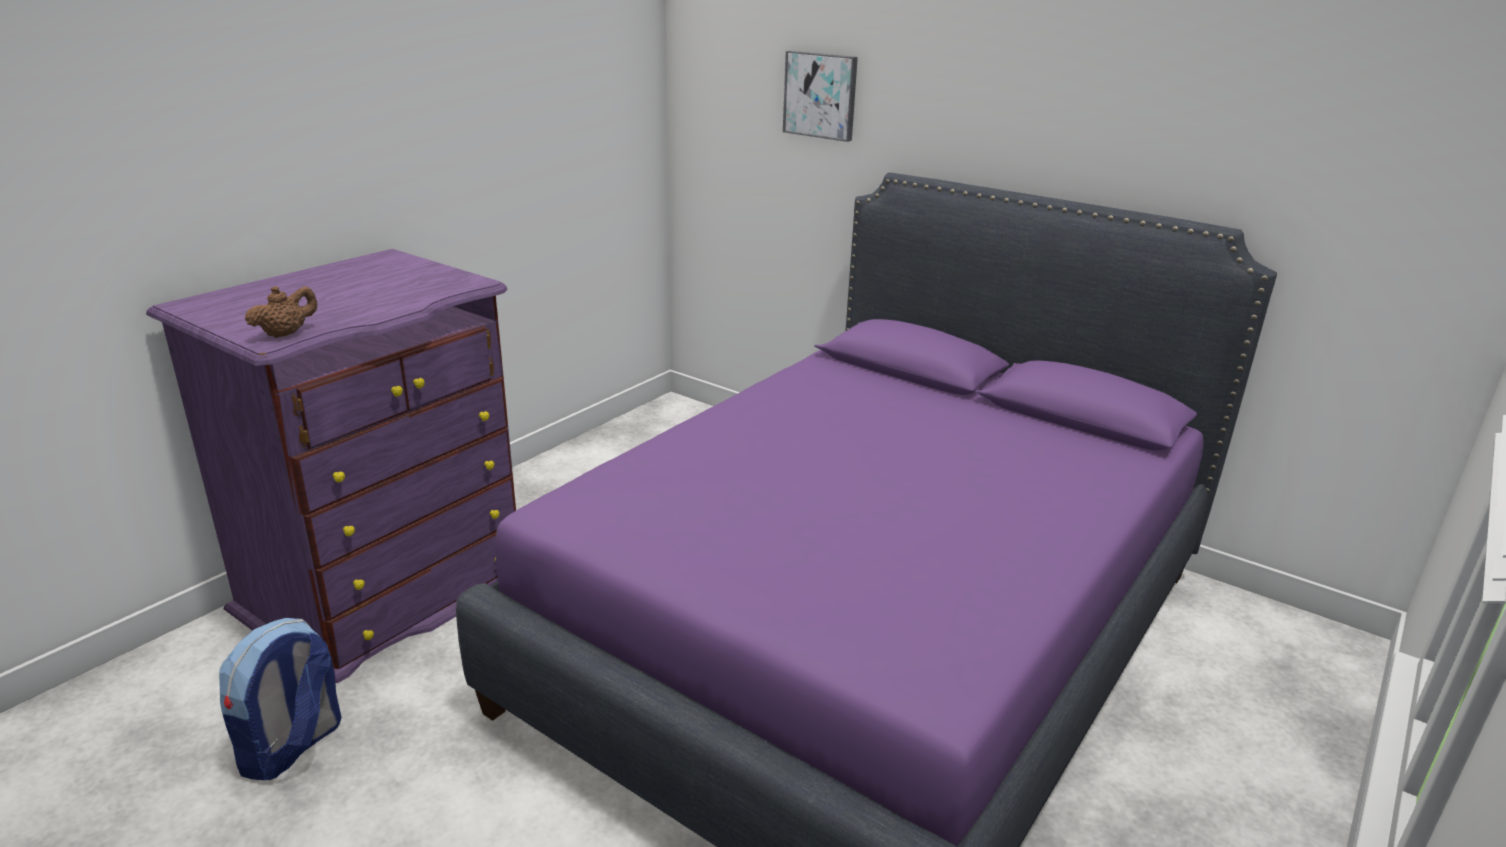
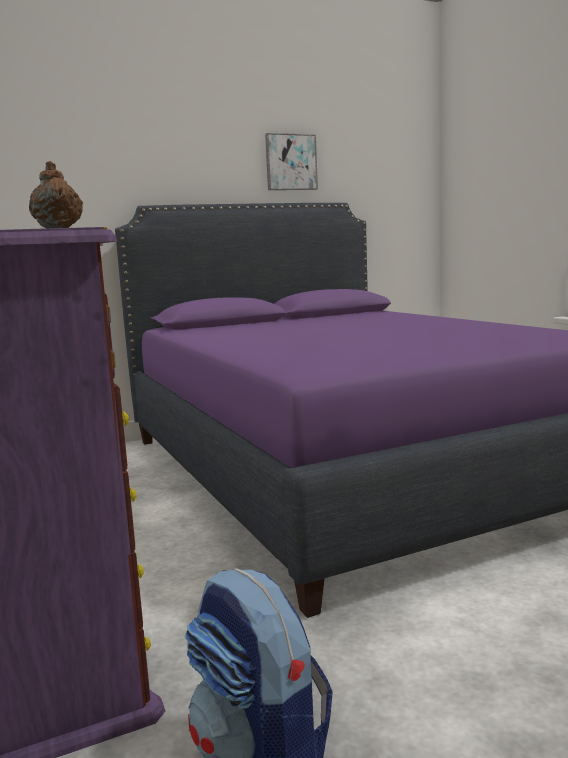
camera: 60 degrees left, 15 degrees down
picture [783,51,858,142] -> picture moved to [265,133,318,190]

